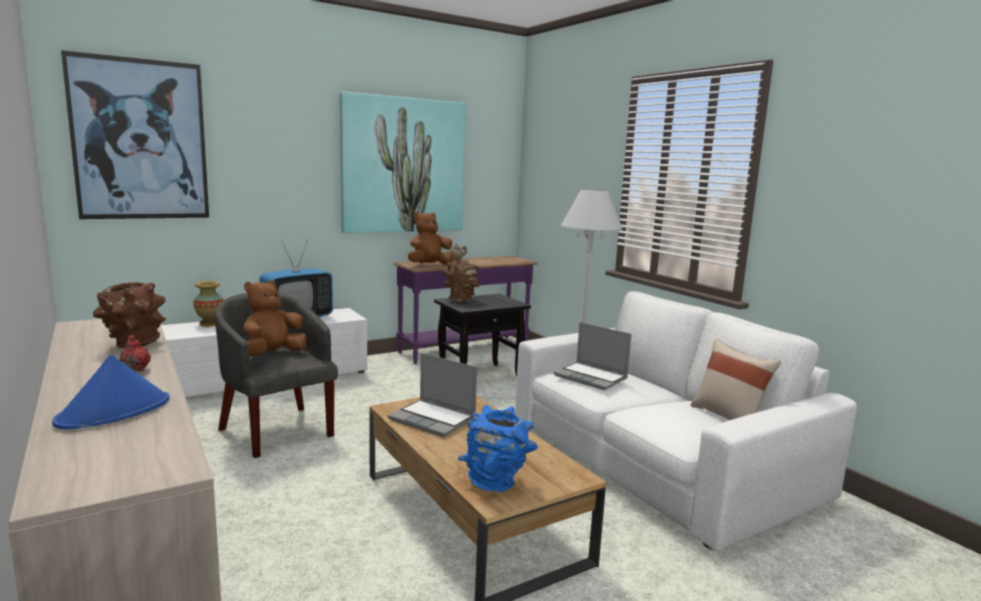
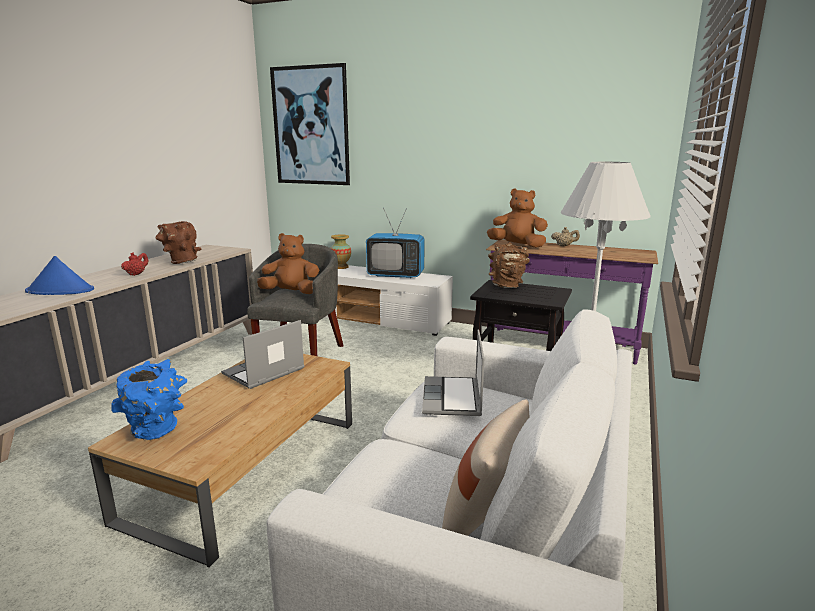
camera: 55 degrees right, 5 degrees up
picture [340,92,466,233] -> none
laptop [388,353,477,437] -> laptop turned 45 degrees clockwise [221,320,304,389]

